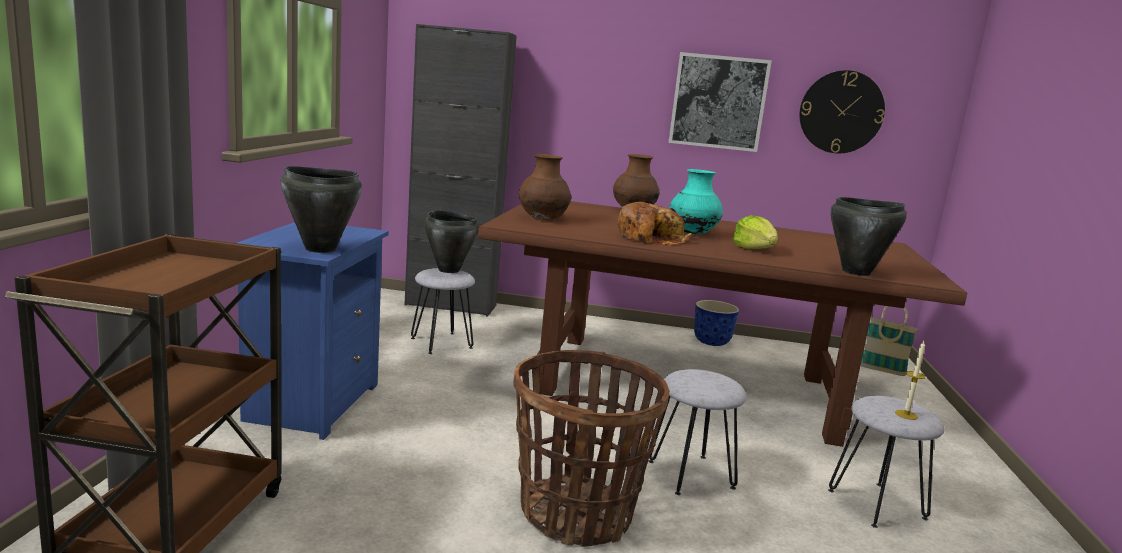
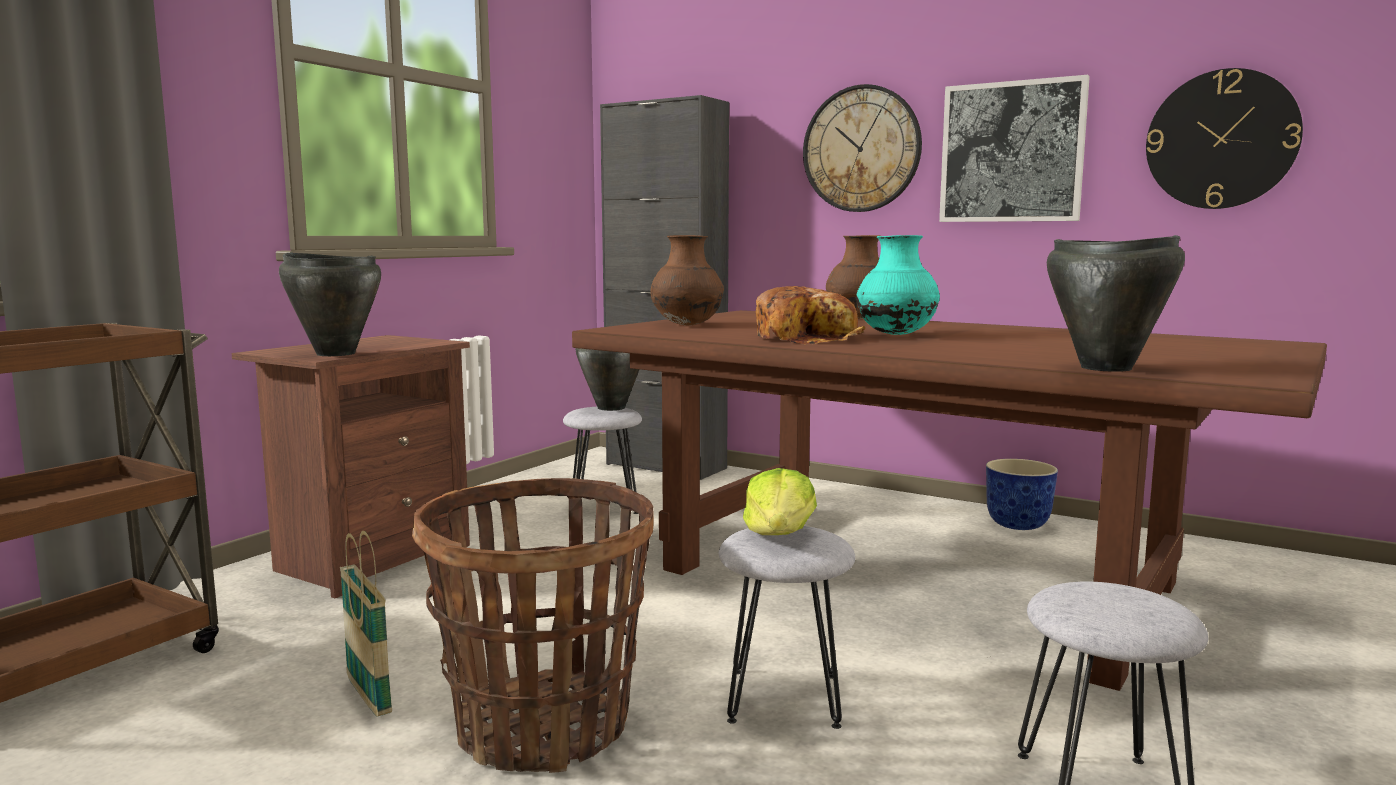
camera: 25 degrees right, 5 degrees down
blue nightstand [237,222,389,440] -> brown nightstand [232,335,470,598]
lettuce [733,215,778,249] -> lettuce moved to [743,468,817,535]
basket [860,306,917,376] -> basket moved to [340,531,392,717]
candle [895,341,926,420] -> none
none -> wall clock [803,84,922,212]

